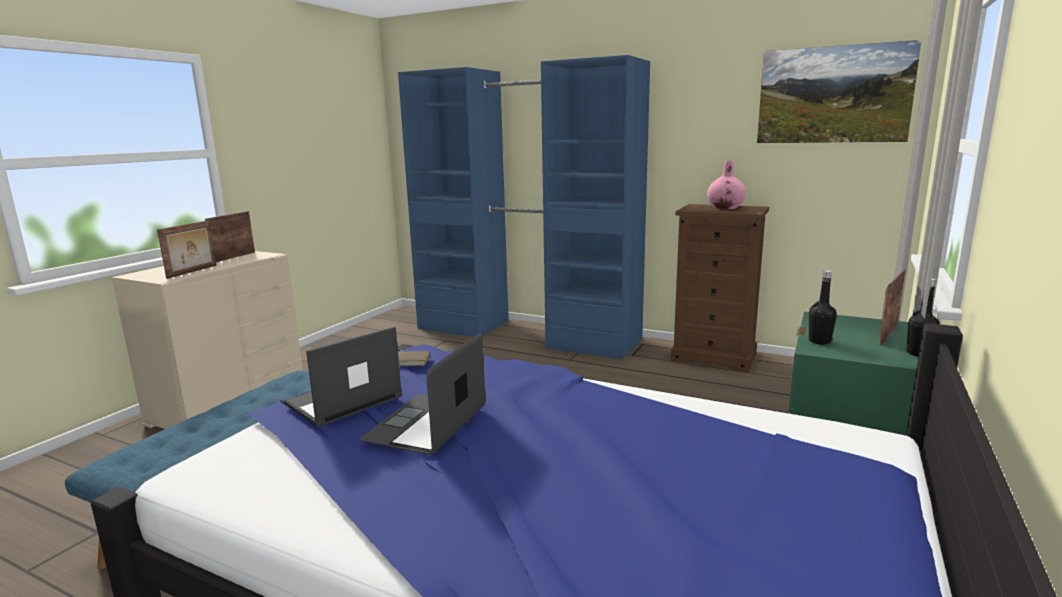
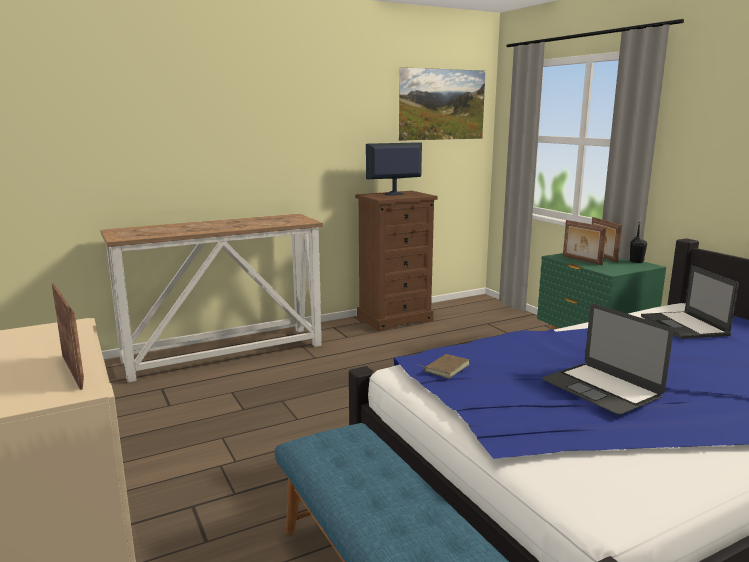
camera: 55 degrees left, 0 degrees up
picture frame [205,211,255,262] -> picture frame moved to [563,220,607,265]
laptop [284,327,402,427] -> laptop moved to [641,265,739,339]
blue wardrobe [398,55,650,360] -> console table [100,214,323,383]
pink vase [707,161,746,209] -> monitor [366,142,422,195]
black bottle [809,270,837,345] -> none

